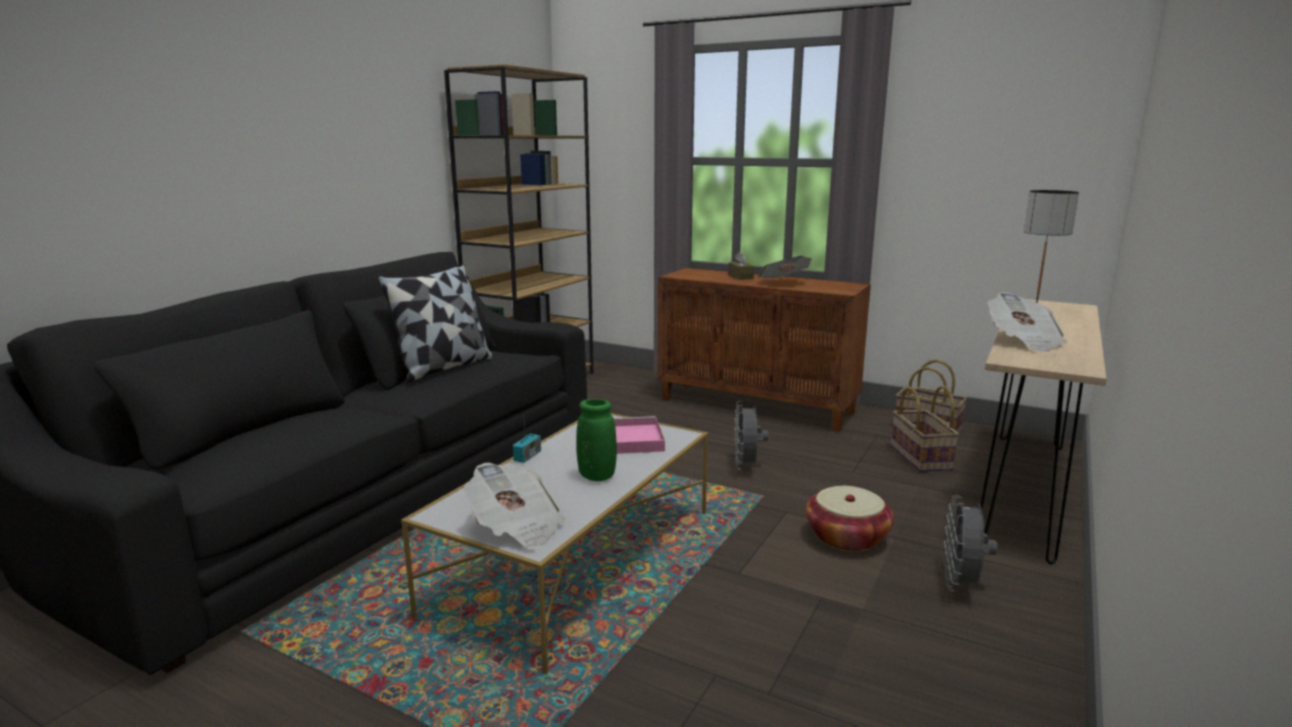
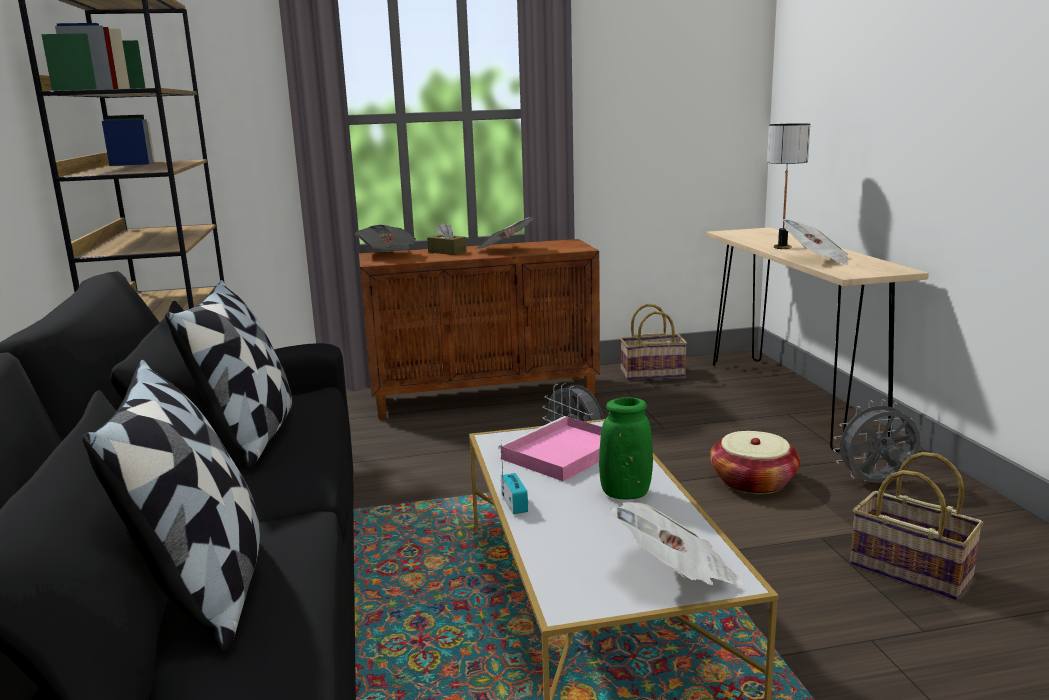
camera: 40 degrees left, 0 degrees up
basket [891,385,959,472] -> basket moved to [850,452,984,600]
grey fan [944,495,998,591] -> grey fan turned 105 degrees clockwise [833,399,920,483]
none -> pillow [82,359,260,653]
none -> newspaper [354,225,416,250]

